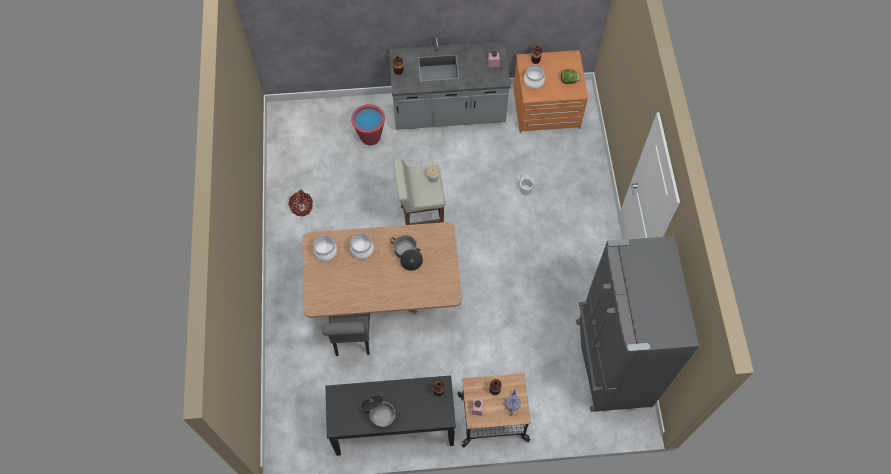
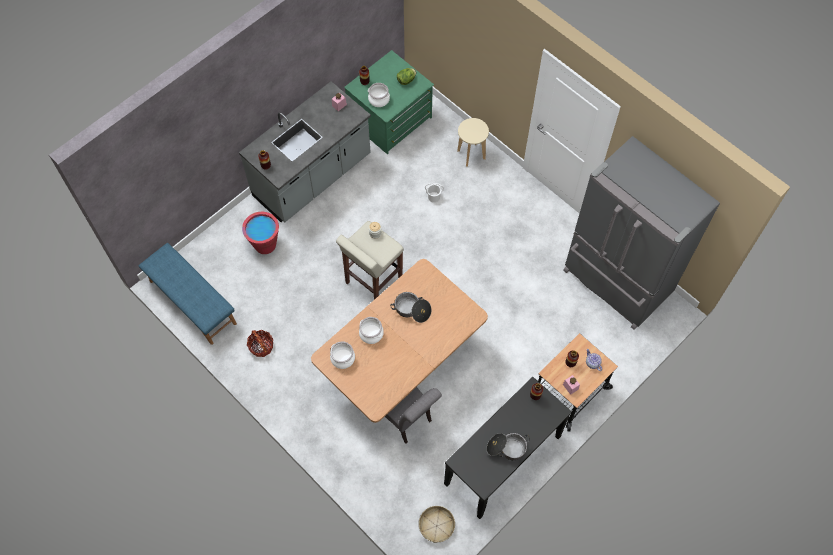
camera: 40 degrees left, 0 degrees up
orange dresser [513,50,589,133] -> green dresser [344,50,434,154]
none -> blue bench [139,243,237,345]
none -> basket [419,506,455,543]
none -> beige stool [457,118,489,167]

